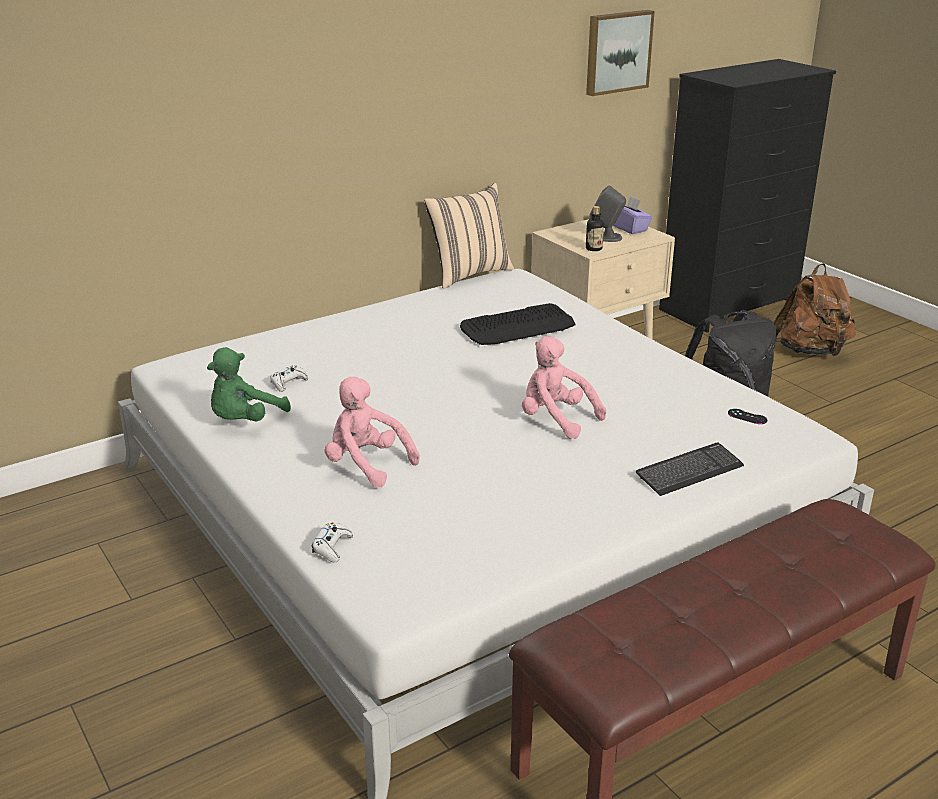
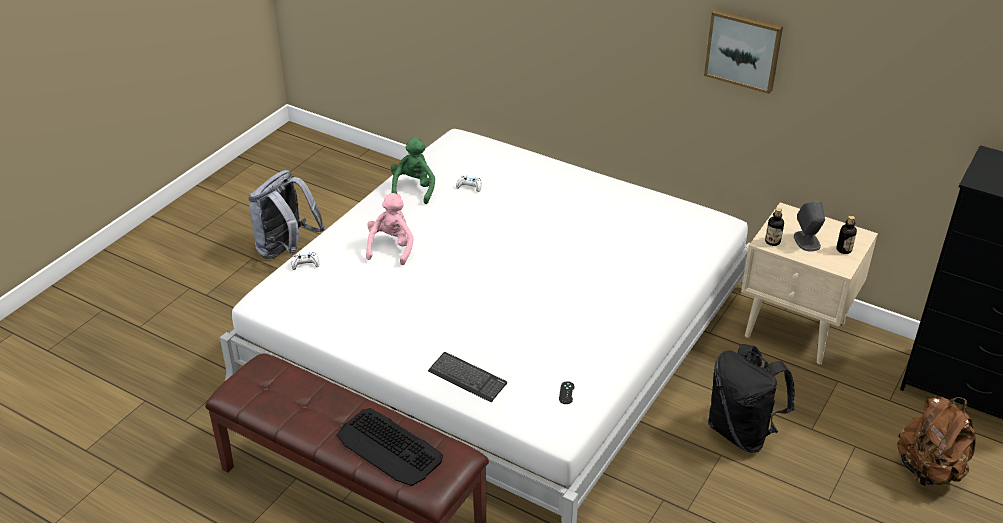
camera: 65 degrees right, 10 degrees up
green plush toy [207,347,291,421] -> green plush toy turned 90 degrees clockwise [391,137,435,204]
beige pillow [424,183,514,289] -> none
keyboard [460,303,575,345] -> keyboard moved to [337,408,443,486]
pink plush toy [522,336,606,439] -> none
picture [586,10,655,96] -> picture moved to [704,9,783,94]
purple tissue box [613,196,653,234] -> bottle [837,216,857,254]
none -> grey backpack [248,170,325,259]

